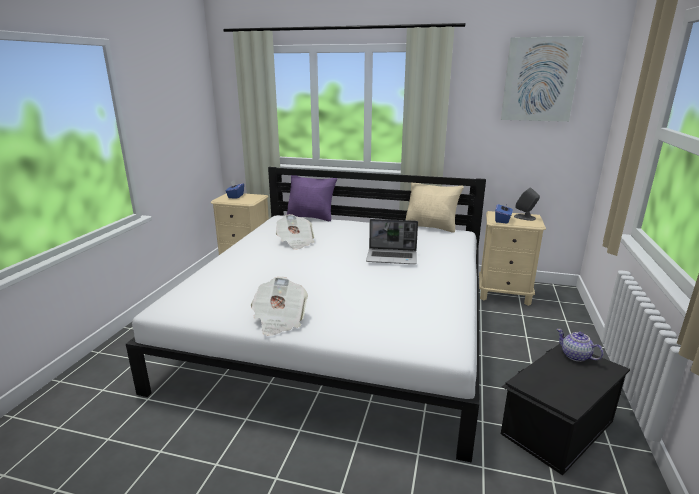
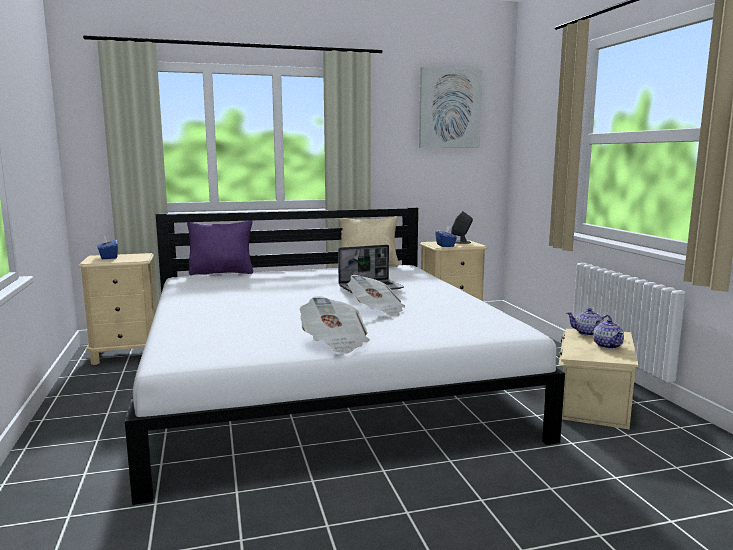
camera: 30 degrees left, 10 degrees down
newspaper [276,214,315,250] -> newspaper moved to [347,275,405,318]
black storage box [501,344,630,476] -> beige storage box [558,329,638,429]
none -> teapot [593,319,624,349]

